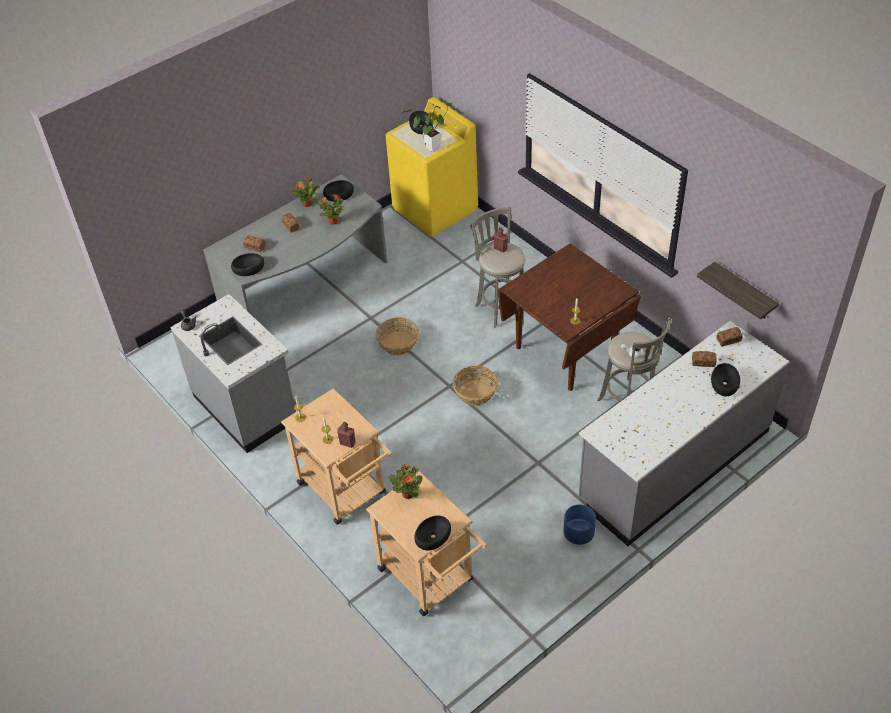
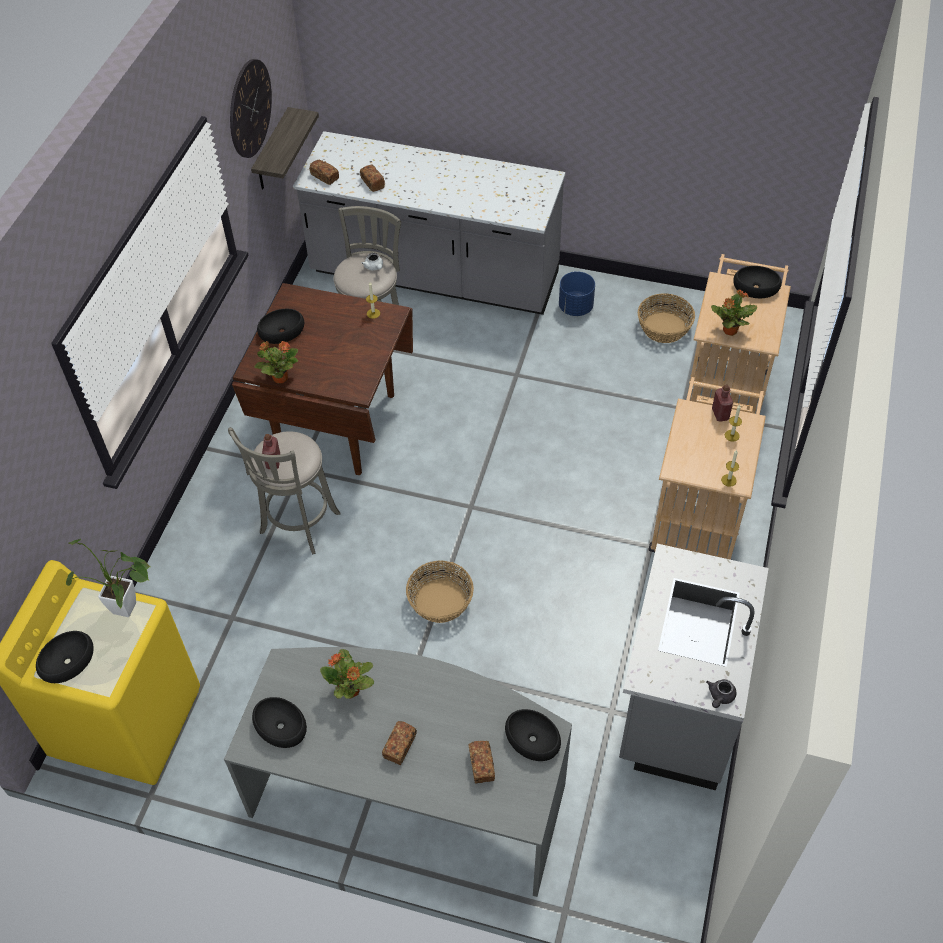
camera: 125 degrees left, 5 degrees up
potted plant [290,177,320,207] -> potted plant moved to [255,341,298,383]
basket [453,366,498,406] -> basket moved to [638,293,695,343]
black bowl [711,363,740,396] -> black bowl moved to [257,309,304,344]
none -> wall clock [230,59,272,158]

